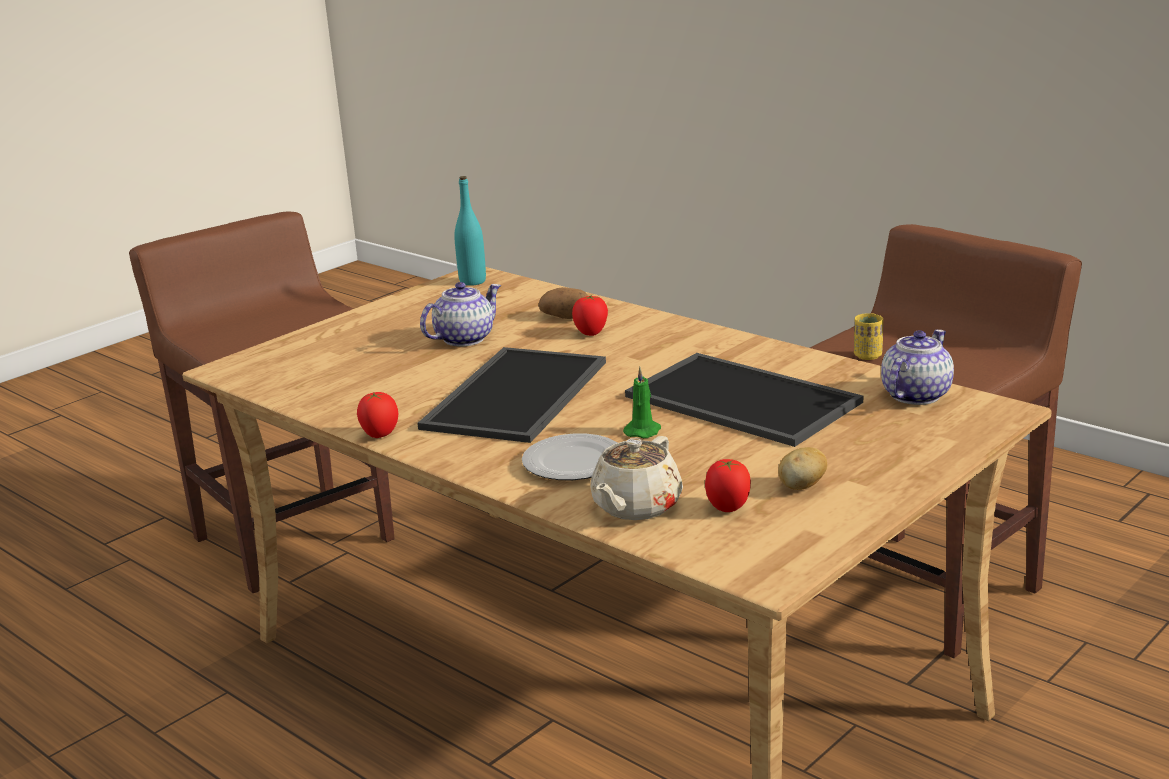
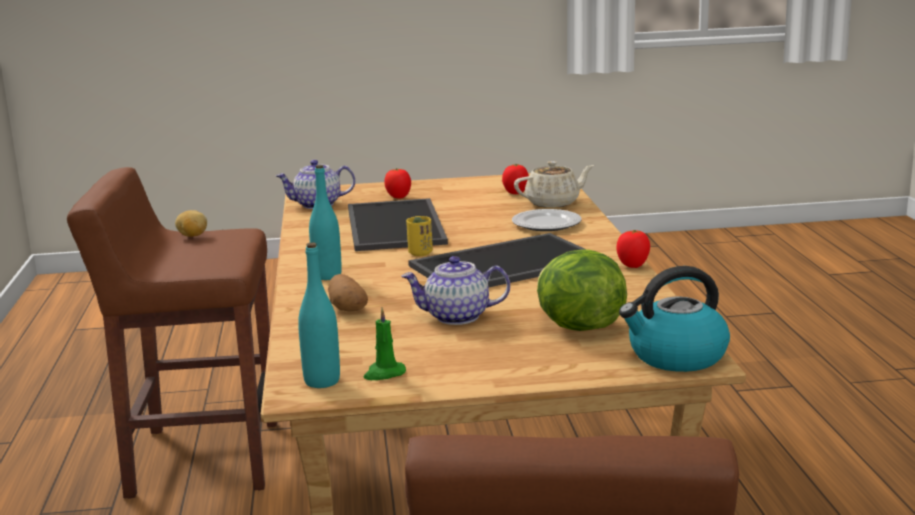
camera: 140 degrees left, 5 degrees down
tomato [572,295,608,336] -> tomato moved to [384,168,411,199]
green candle [623,367,661,438] -> green candle moved to [363,308,406,380]
potato [778,447,828,490] -> potato moved to [175,210,207,237]
yellow cup [854,313,883,360] -> yellow cup moved to [406,216,433,256]
none -> turquoise bottle [309,165,342,280]
none -> lettuce [537,250,627,331]
none -> kettle [619,266,730,372]

